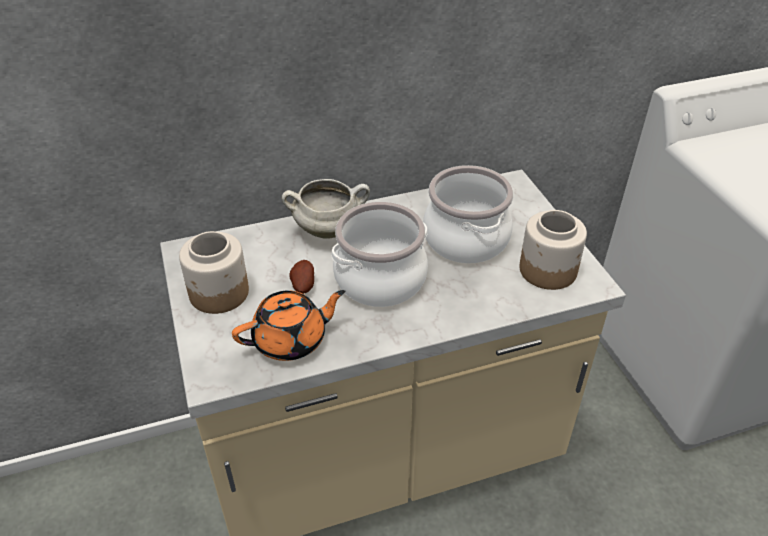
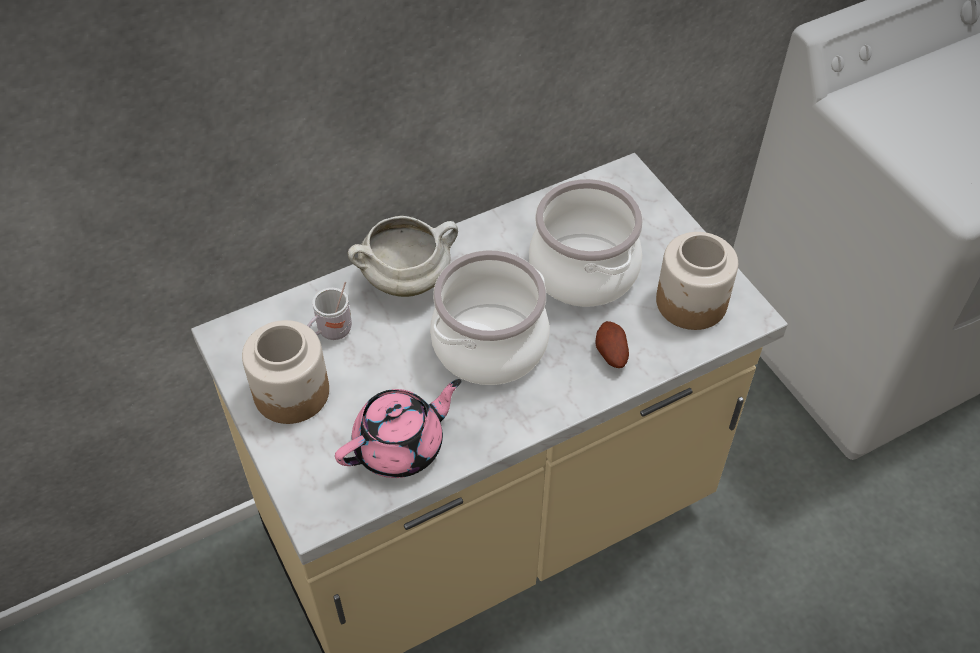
camera: 10 degrees left, 10 degrees up
orange teapot [232,290,345,361] -> pink teapot [335,379,462,478]
potato [289,260,314,294] -> potato moved to [596,321,629,368]
none -> white mug [307,282,352,340]

